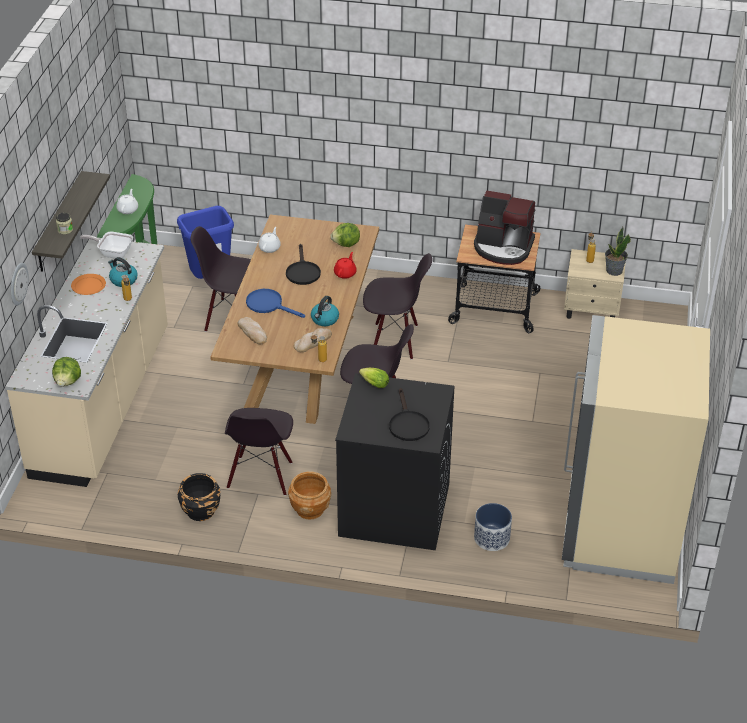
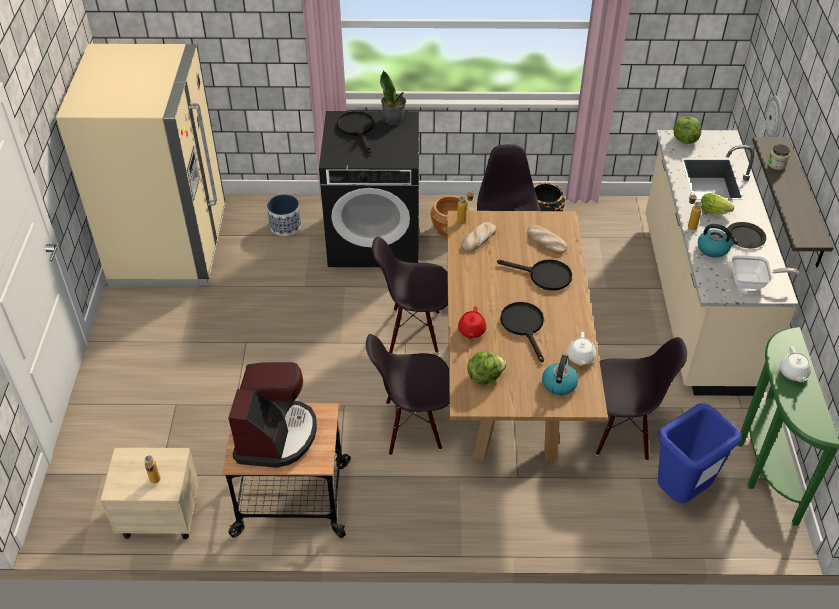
camera: 170 degrees right, 5 degrees up
orange plate [71,274,106,295] -> black plate [727,222,766,248]
blue frying pan [246,289,305,318] -> black frying pan [497,259,572,291]
kettle [311,296,339,326] -> kettle moved to [542,354,578,395]
lettuce [359,368,389,388] -> lettuce moved to [701,193,734,214]
coffee machine [474,191,535,265] -> coffee machine turned 90 degrees clockwise [228,362,317,468]
potted plant [605,227,631,276] -> potted plant moved to [380,71,406,125]

